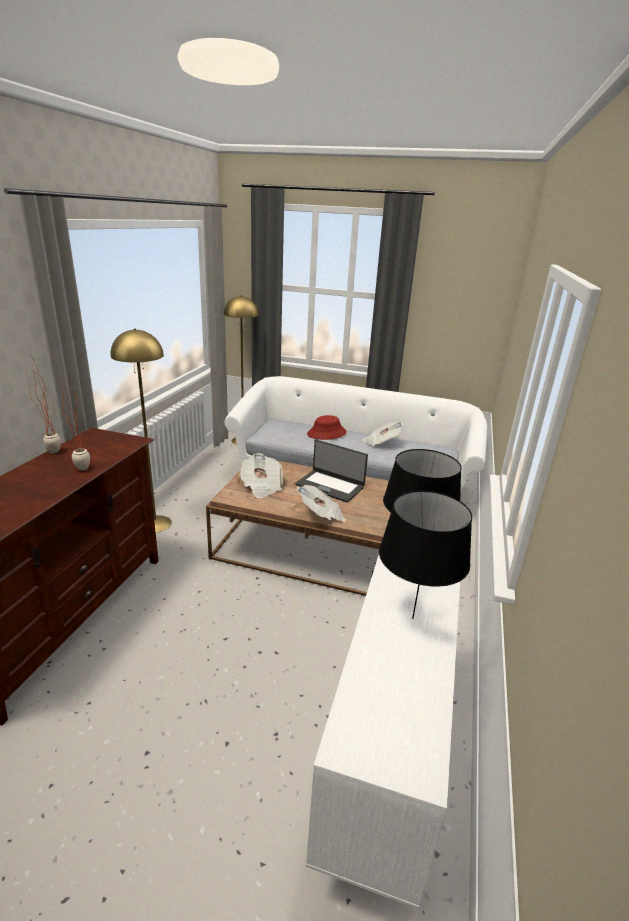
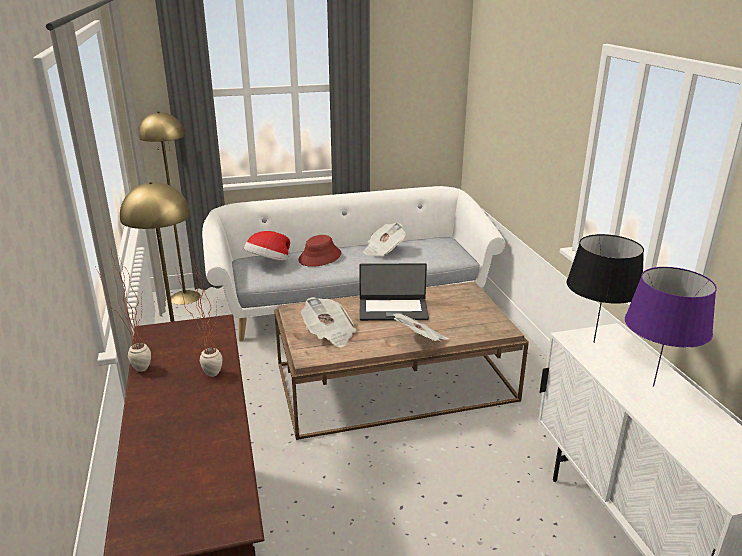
camera: 30 degrees left, 0 degrees up
black table lamp [379,491,472,619] -> purple table lamp [625,267,717,387]
none -> hat [244,231,290,261]

